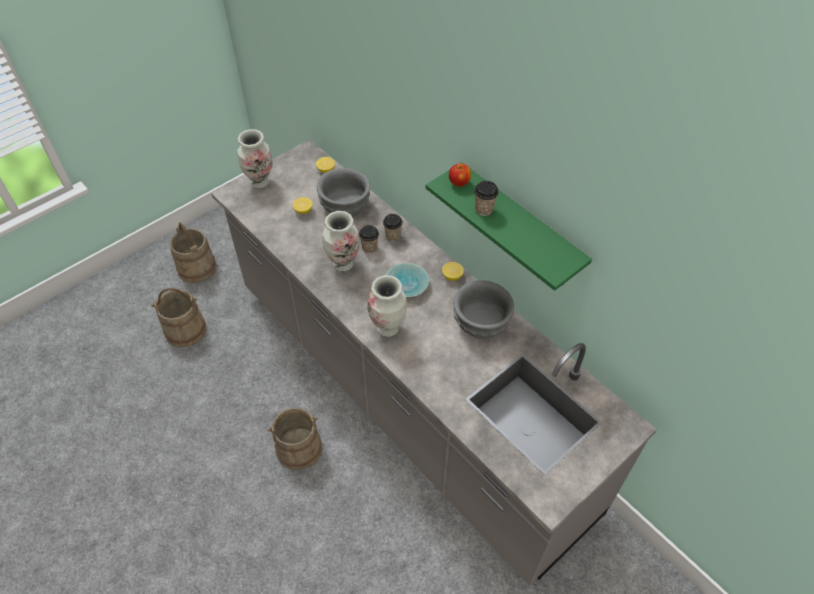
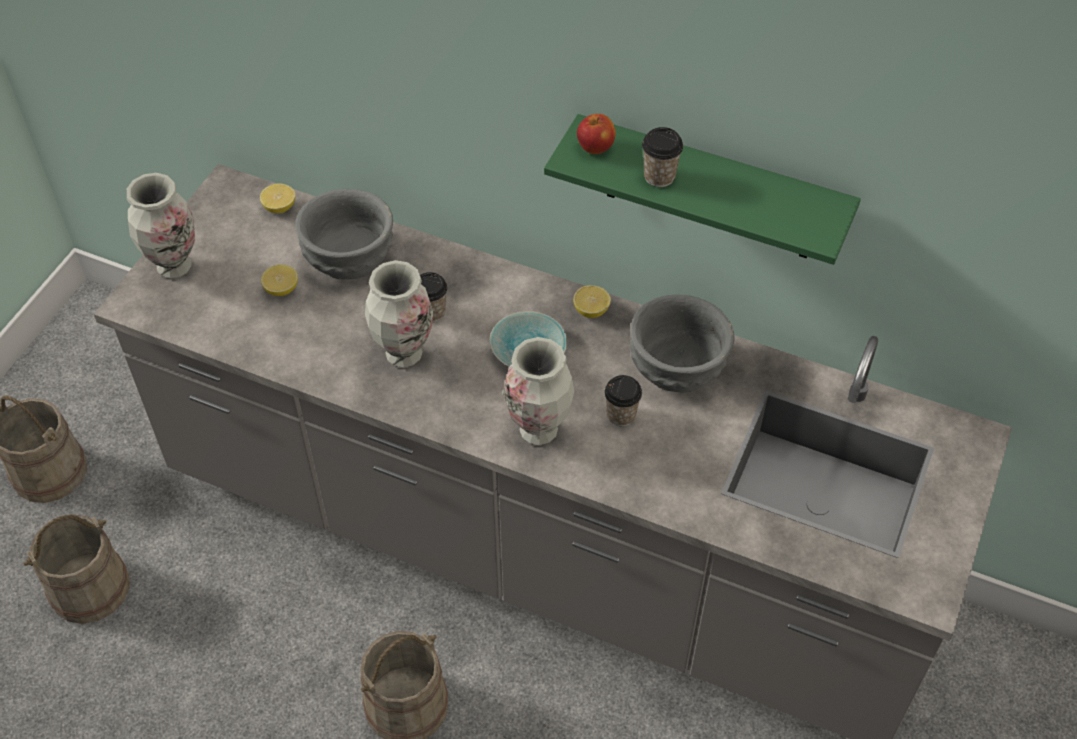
camera: 25 degrees left, 0 degrees up
cup [383,214,403,242] -> cup moved to [604,375,642,426]

